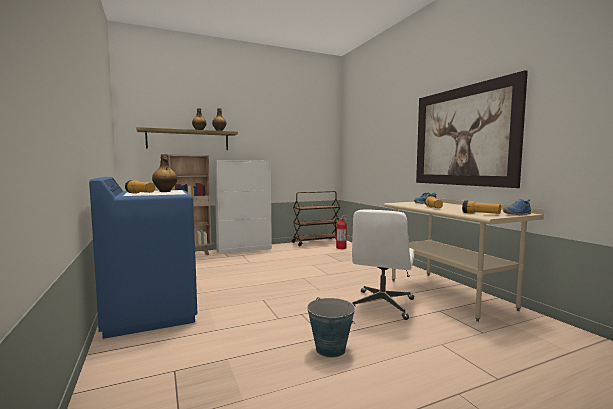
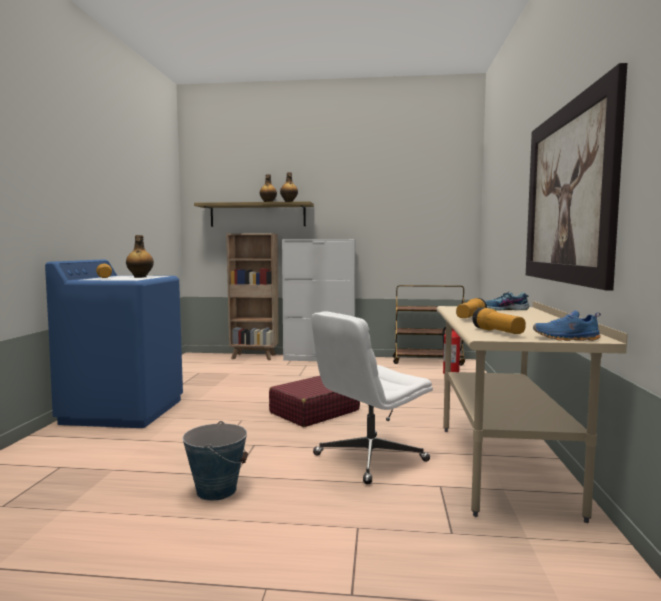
camera: 30 degrees right, 0 degrees up
none -> red suitcase [269,376,360,427]

